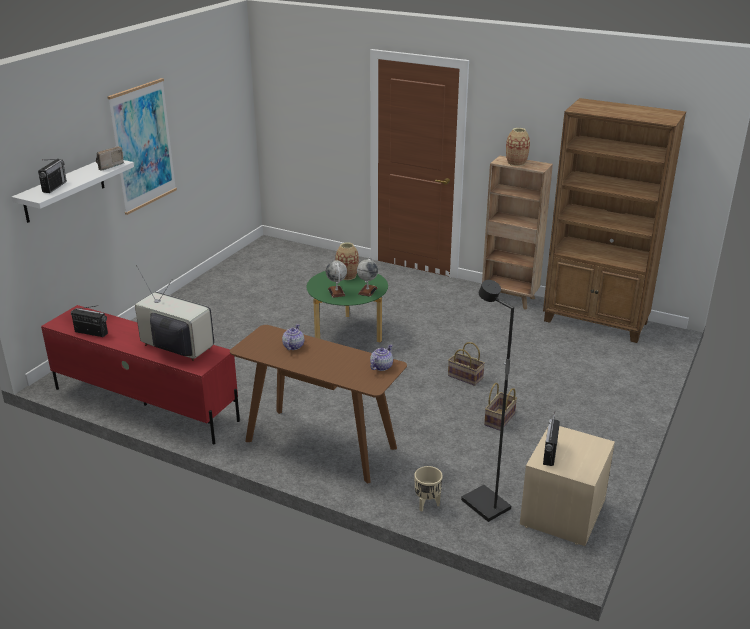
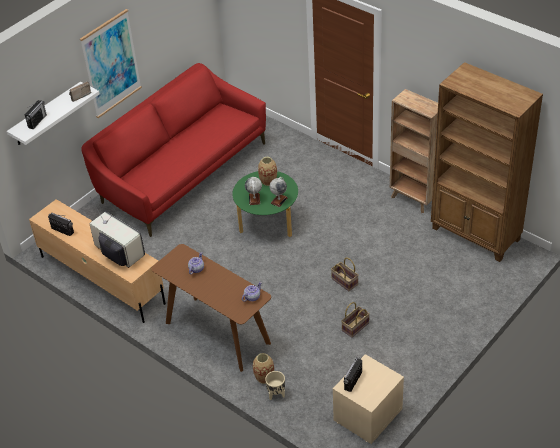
camera: 15 degrees right, 15 degrees up
red tv stand [41,305,240,444] -> beige tv stand [29,199,166,323]
black floor lamp [461,280,514,522] -> none
vase [506,128,530,166] -> vase moved to [253,353,274,384]
none -> red sofa [81,63,266,237]

